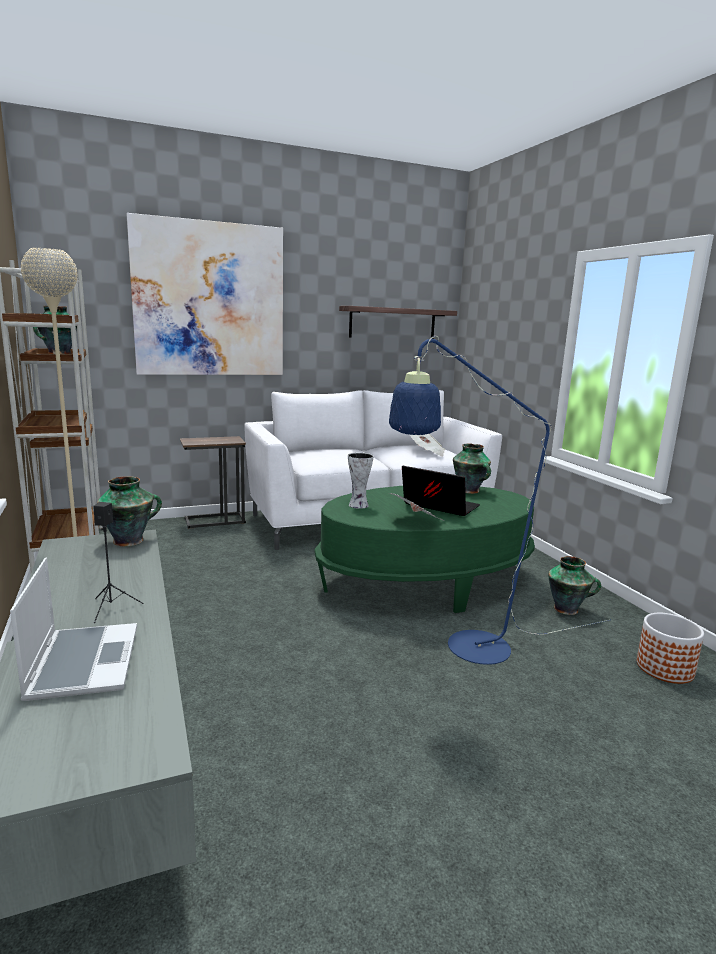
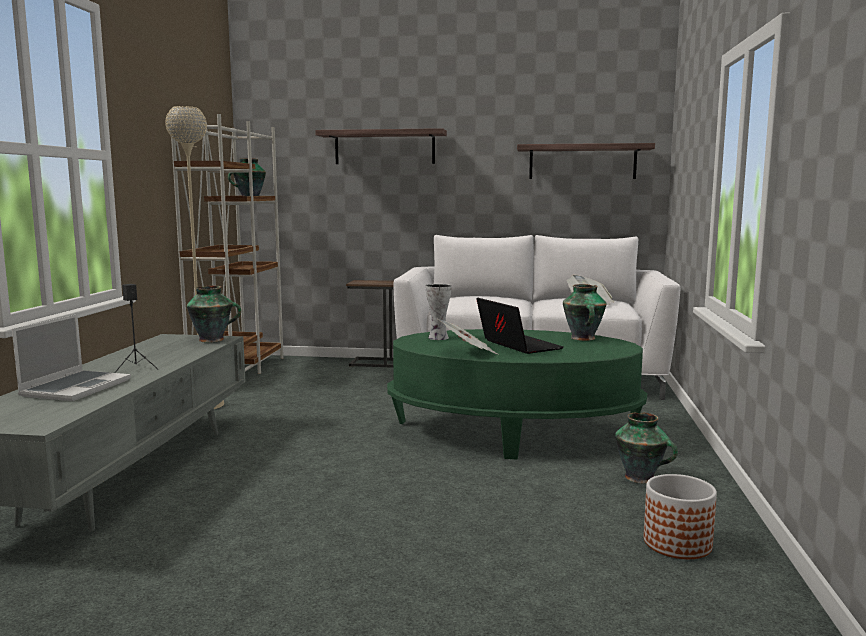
camera: 30 degrees right, 5 degrees down
picture [126,213,283,375] -> shelf [315,128,447,164]
blue floor lamp [389,336,609,665] -> none

